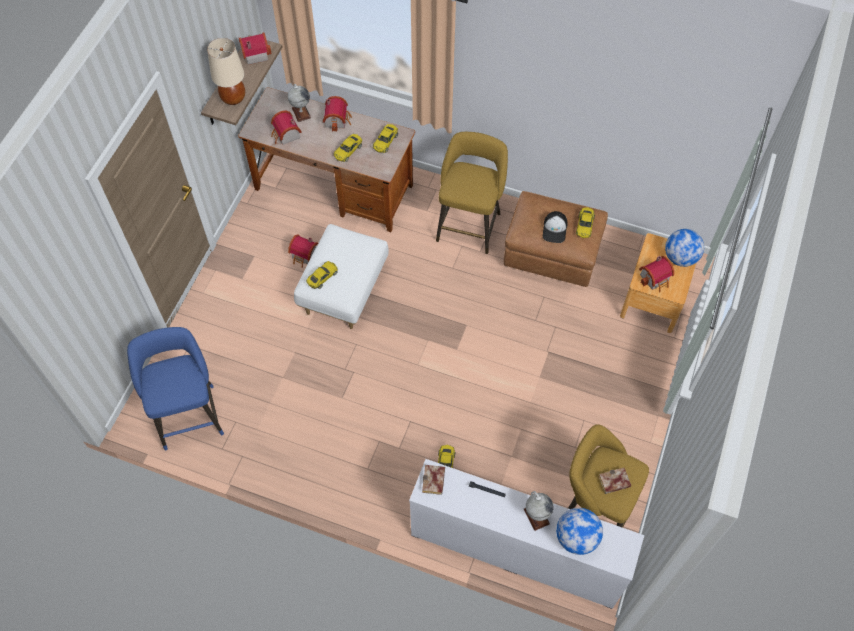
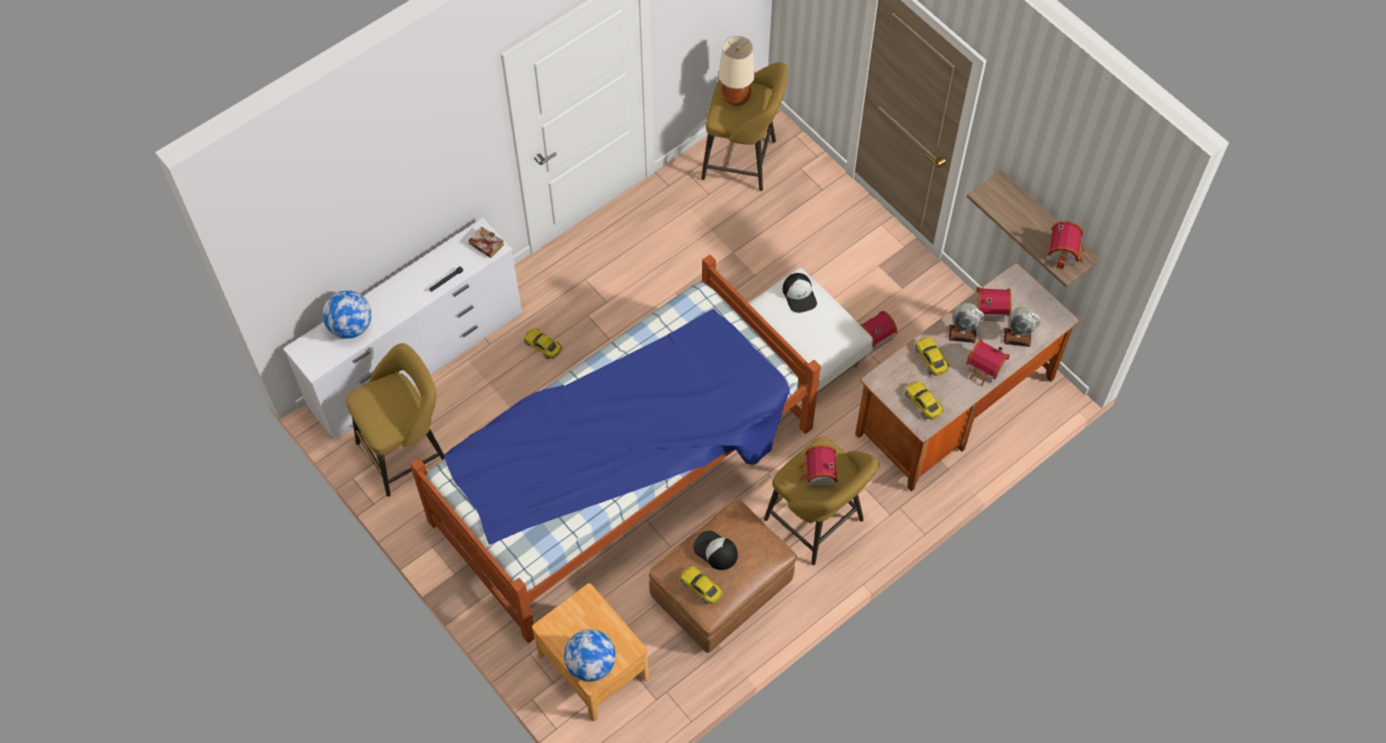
camera: 120 degrees right, 0 degrees up
blue stool [127,327,224,451] -> yellow stool [701,62,788,191]
beige table lamp [207,38,245,105] -> beige table lamp moved to [719,36,755,106]
yellow toy car [306,261,338,289] -> cap [783,273,817,313]
globe [524,491,553,531] -> globe moved to [949,303,984,343]
book [598,468,631,494] -> none
toy house [639,256,674,292] -> toy house moved to [799,445,838,486]
none -> bed [410,255,821,643]

